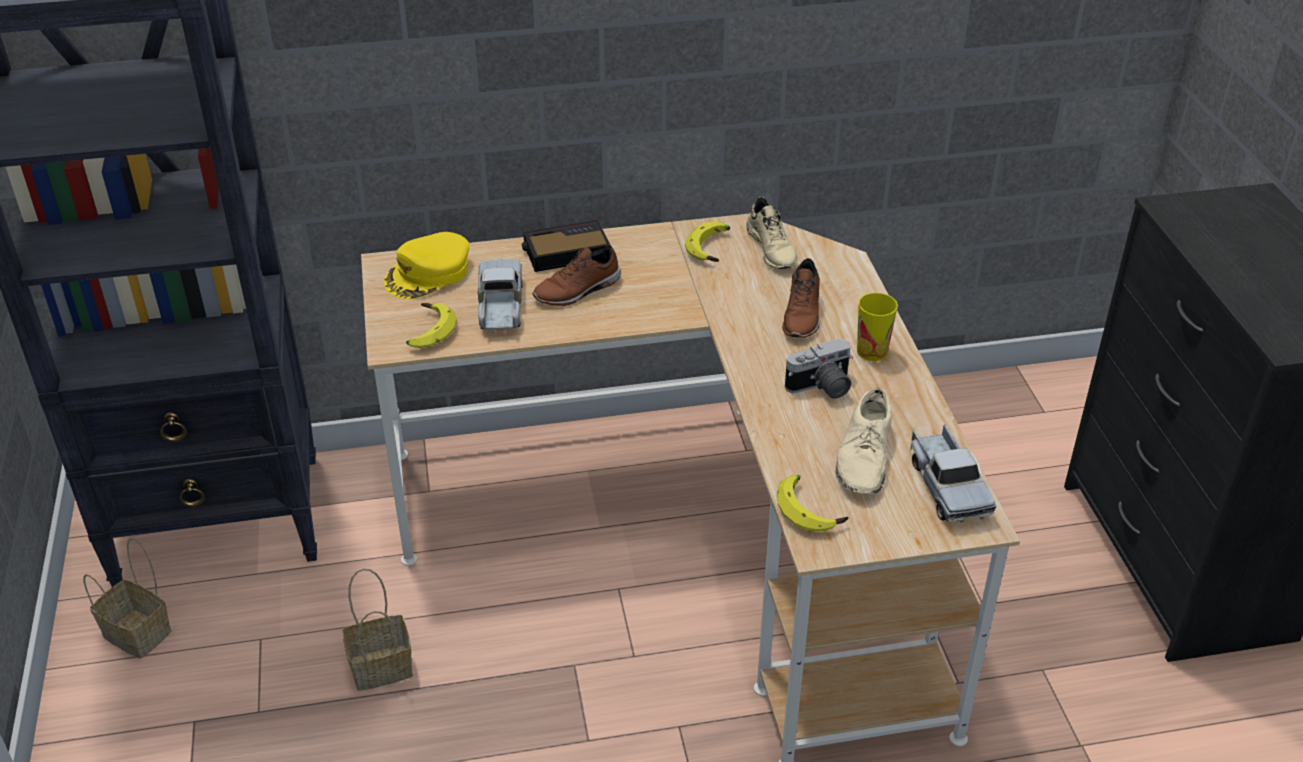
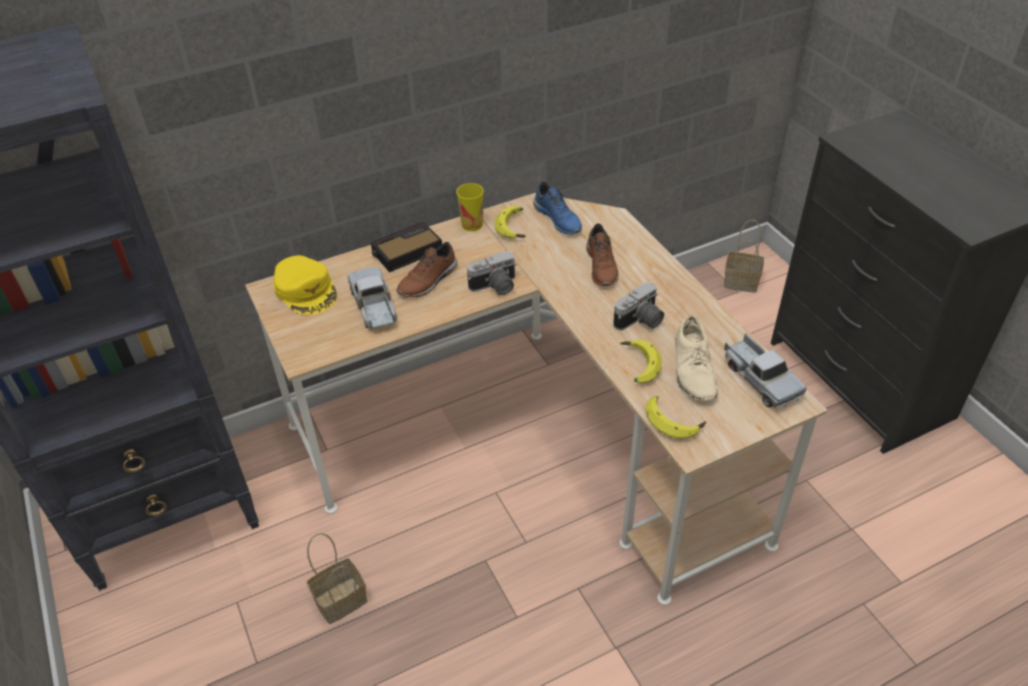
camera: 15 degrees left, 5 degrees up
basket [83,538,172,658] -> basket moved to [724,220,764,293]
yellow cap [383,232,469,299] -> yellow cap turned 60 degrees counterclockwise [274,255,337,315]
banana [406,303,457,348] -> banana moved to [620,340,662,383]
beige shoe [746,197,797,269] -> blue shoe [533,181,582,234]
cup [857,292,898,361] -> cup moved to [457,183,484,231]
none -> camera [467,251,517,295]

